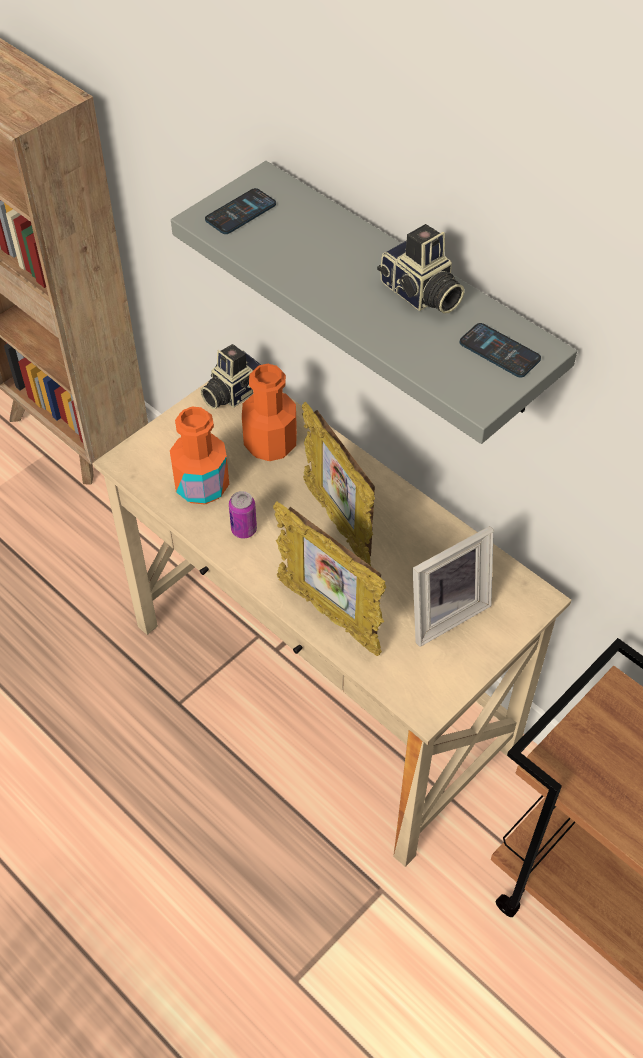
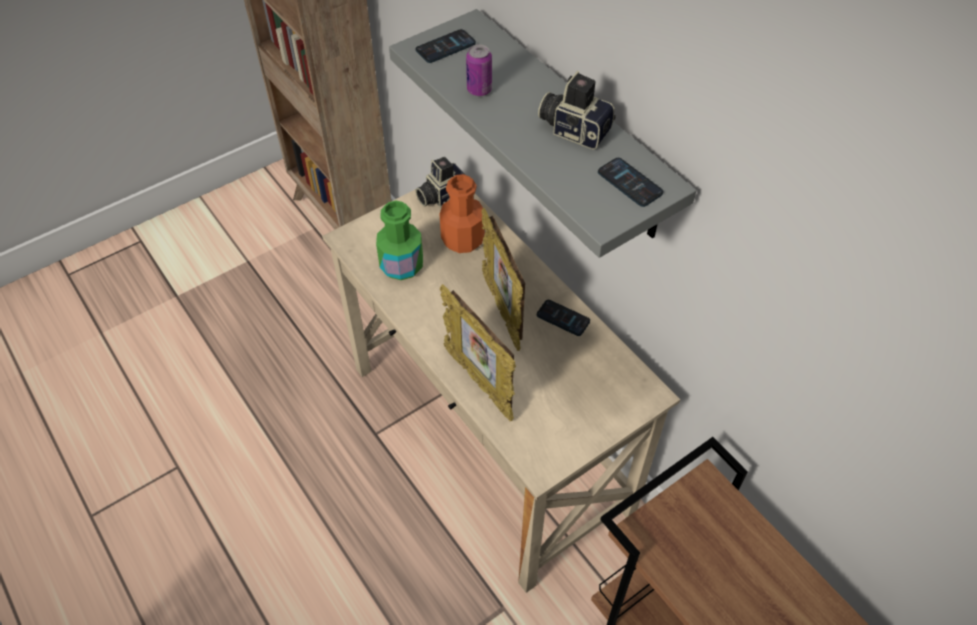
camera: 10 degrees right, 0 degrees up
orange bottle [170,407,229,505] -> green bottle [376,200,423,280]
can [229,491,257,539] -> can moved to [466,44,492,96]
camera [377,224,465,314] -> camera turned 150 degrees clockwise [538,71,616,150]
picture frame [413,526,494,647] -> none
none -> phone [537,300,590,336]

